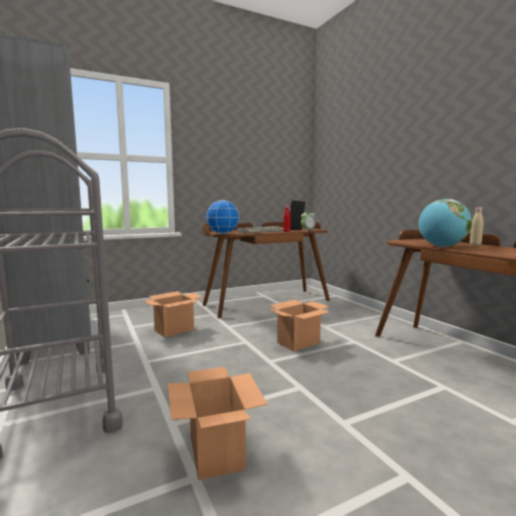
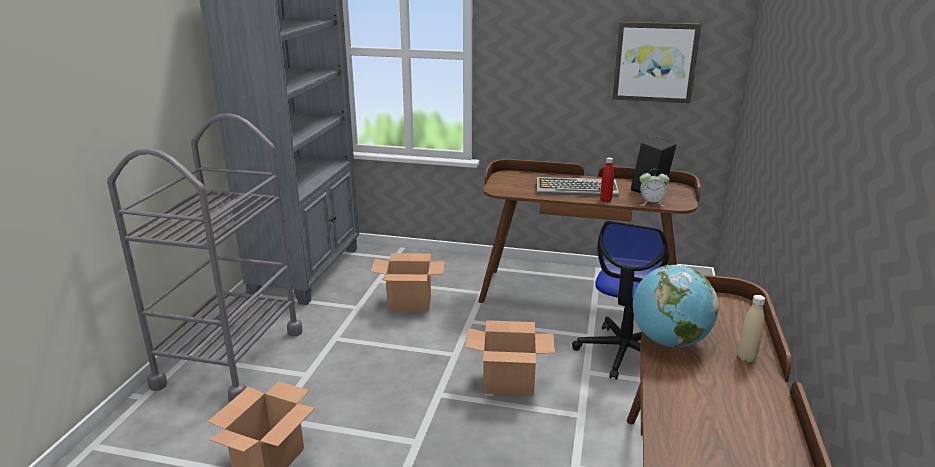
camera: 40 degrees right, 15 degrees up
globe [206,200,239,234] -> none
none -> office chair [572,220,669,380]
none -> picture [613,22,701,103]

